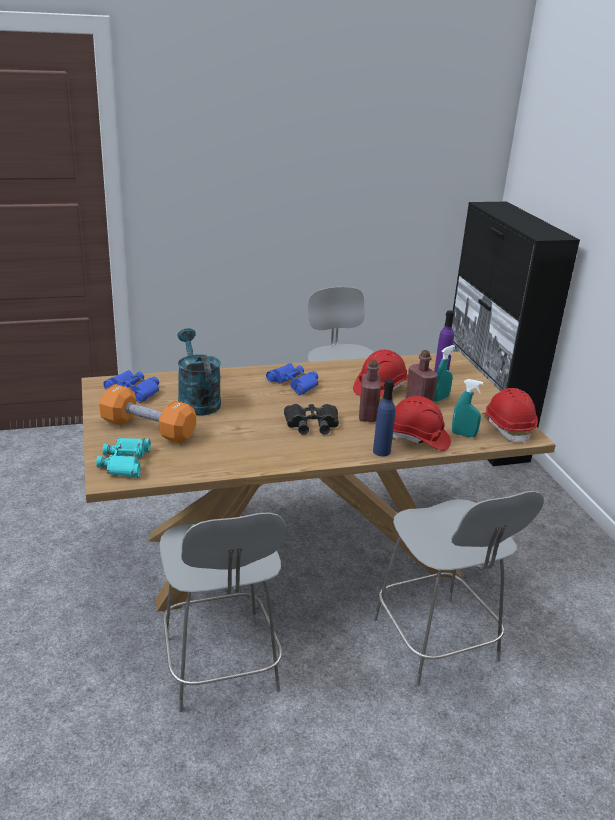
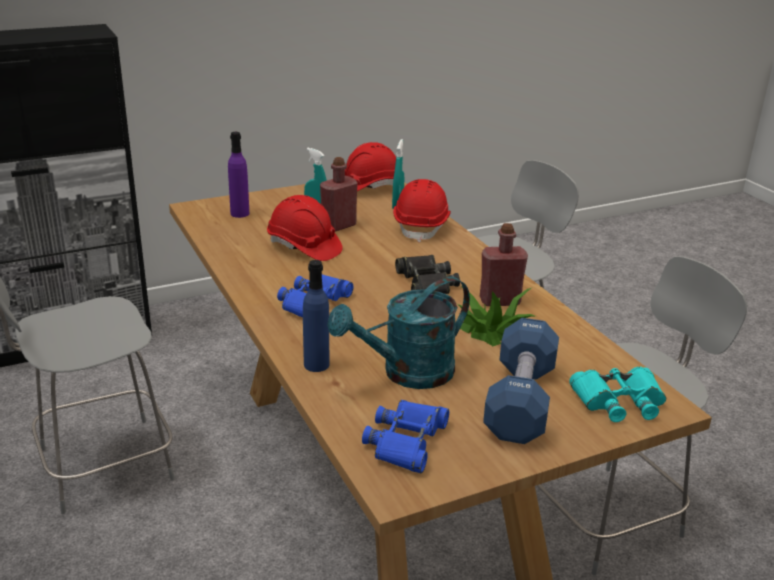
camera: 100 degrees left, 0 degrees up
orange dumbbell [99,384,196,444] -> blue dumbbell [483,318,559,444]
red bottle [359,360,381,422] -> red bottle moved to [480,223,528,306]
blue bottle [373,379,395,456] -> blue bottle moved to [303,260,330,372]
none -> potted plant [457,287,535,346]

